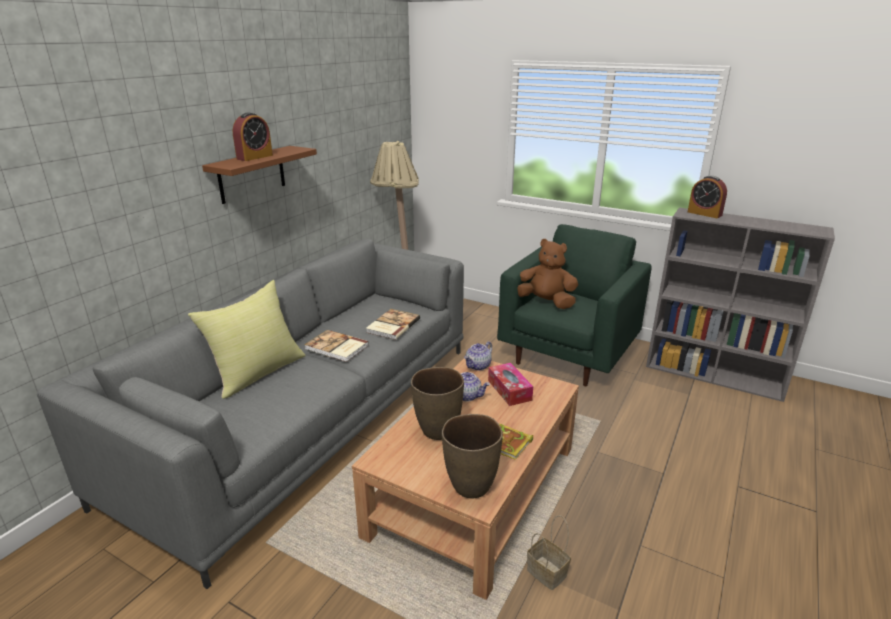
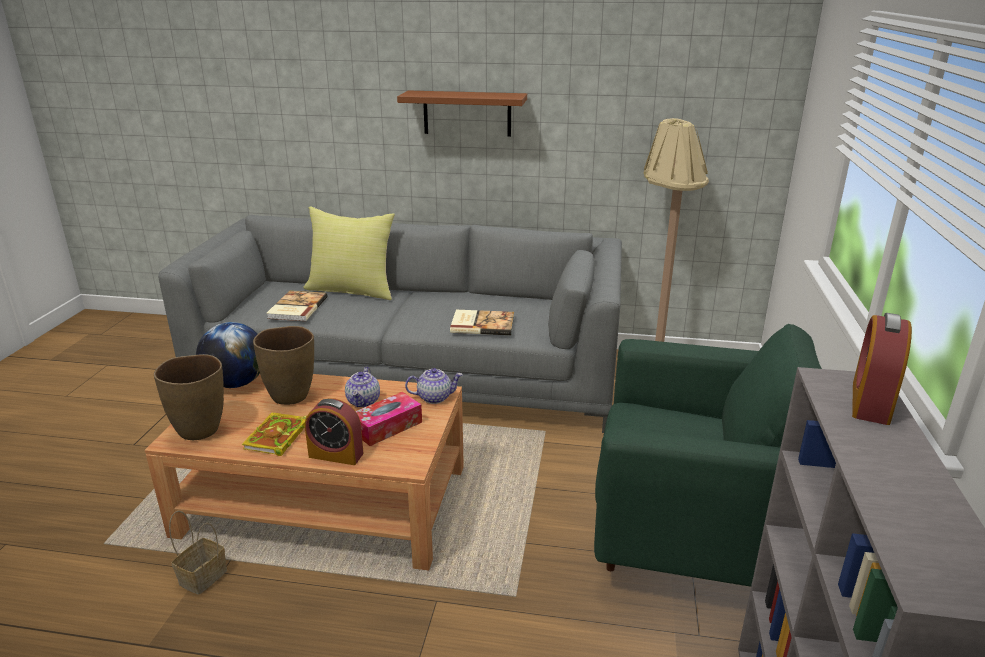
camera: 70 degrees right, 0 degrees up
alarm clock [233,112,273,161] -> alarm clock moved to [305,398,364,465]
book [304,330,369,362] -> book moved to [266,290,327,321]
teapot [464,341,492,371] -> teapot turned 150 degrees clockwise [405,368,463,404]
brown plush toy [517,239,578,309] -> none
none -> globe [196,322,260,388]

